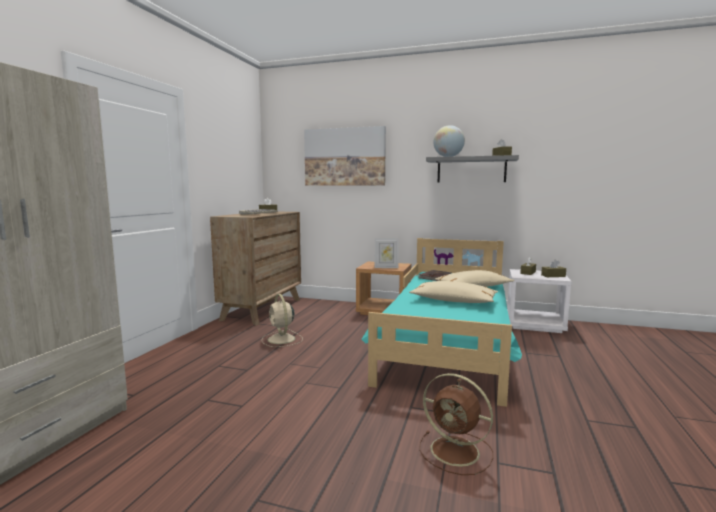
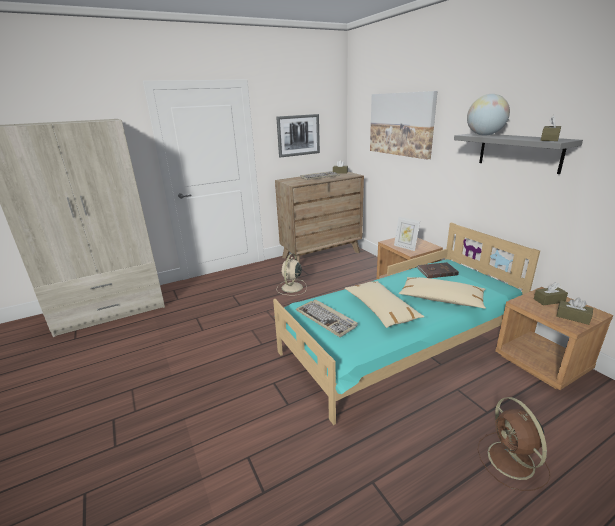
camera: 45 degrees right, 15 degrees up
brown fan [419,373,493,475] -> brown fan moved to [477,397,550,491]
white nightstand [507,269,572,333] -> brown nightstand [495,287,613,390]
none -> picture [276,114,320,157]
none -> keyboard [296,299,358,337]

